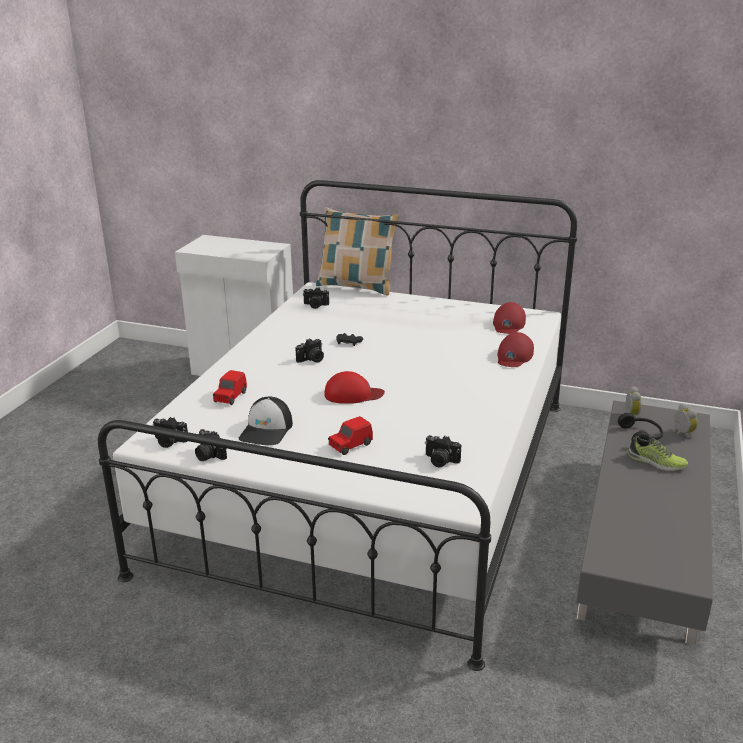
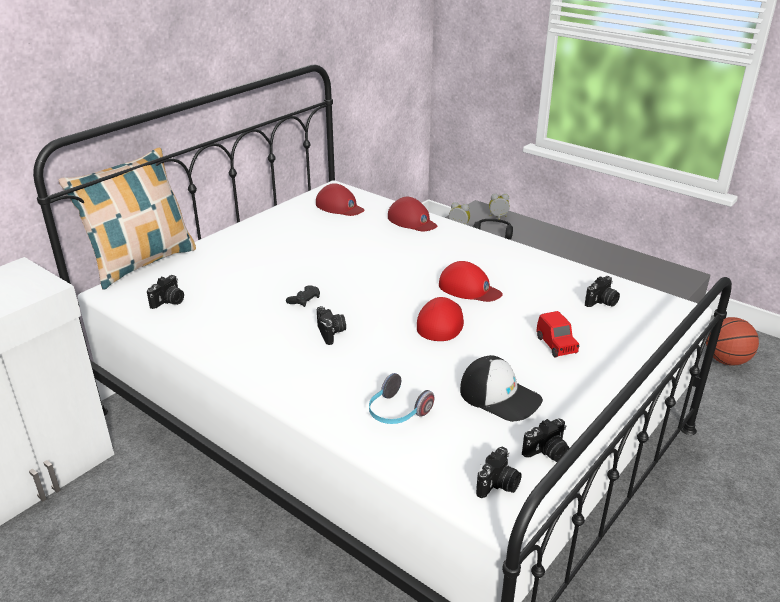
camera: 70 degrees left, 5 degrees up
red toy car [213,370,247,405] -> headphones [369,373,434,424]
shoe [627,436,688,471] -> none
none -> red cap [439,261,503,302]
none -> basketball [706,317,759,366]

